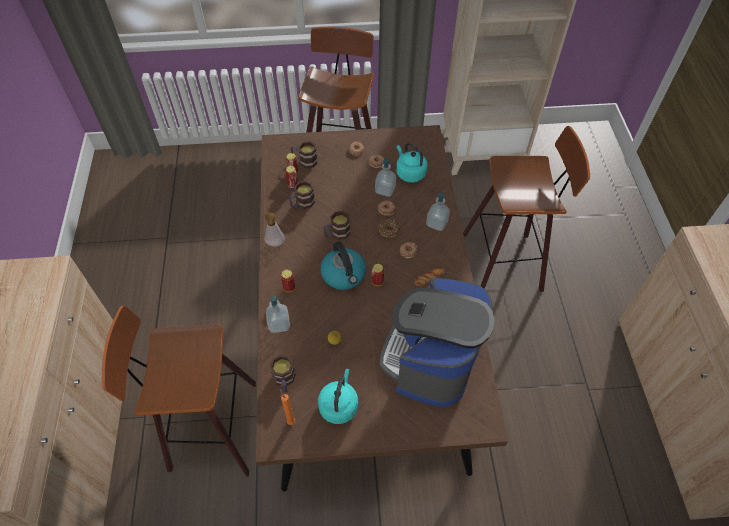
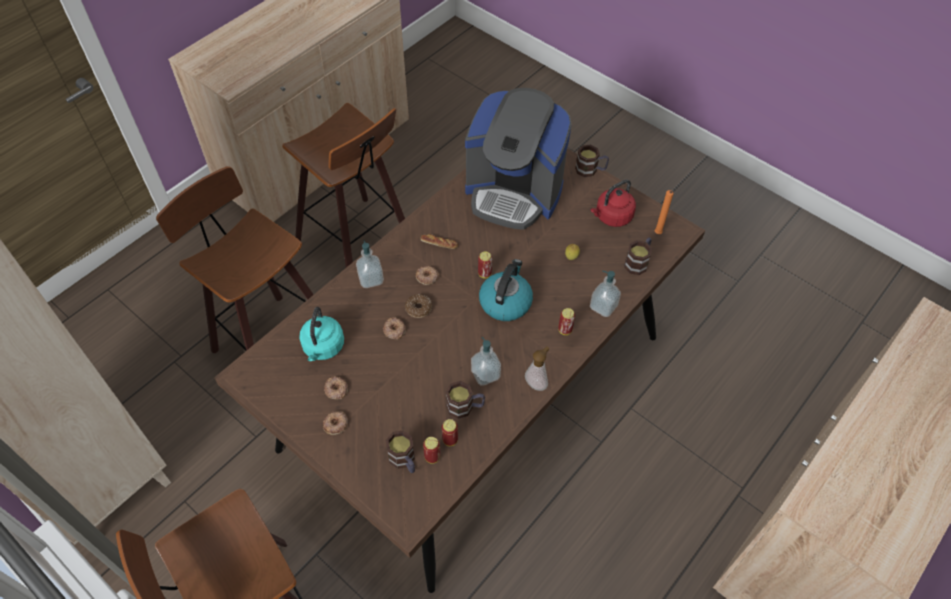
camera: 135 degrees left, 0 degrees up
stool [102,306,256,476] -> stool moved to [282,103,405,267]
turquoise kettle [318,369,358,424] -> red kettle [590,179,636,227]
mug [323,211,350,240] -> mug moved to [575,145,609,177]
soap dispenser [375,158,396,197] -> soap dispenser moved to [471,337,501,386]
coffee machine [380,278,494,407] -> coffee machine turned 45 degrees clockwise [465,88,572,230]

